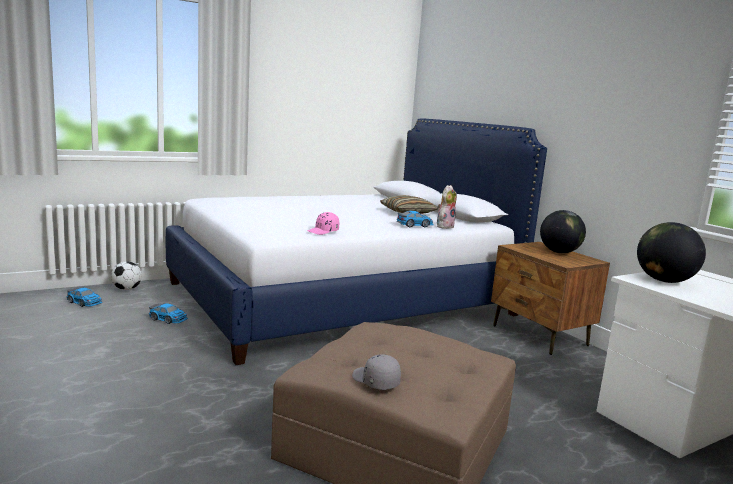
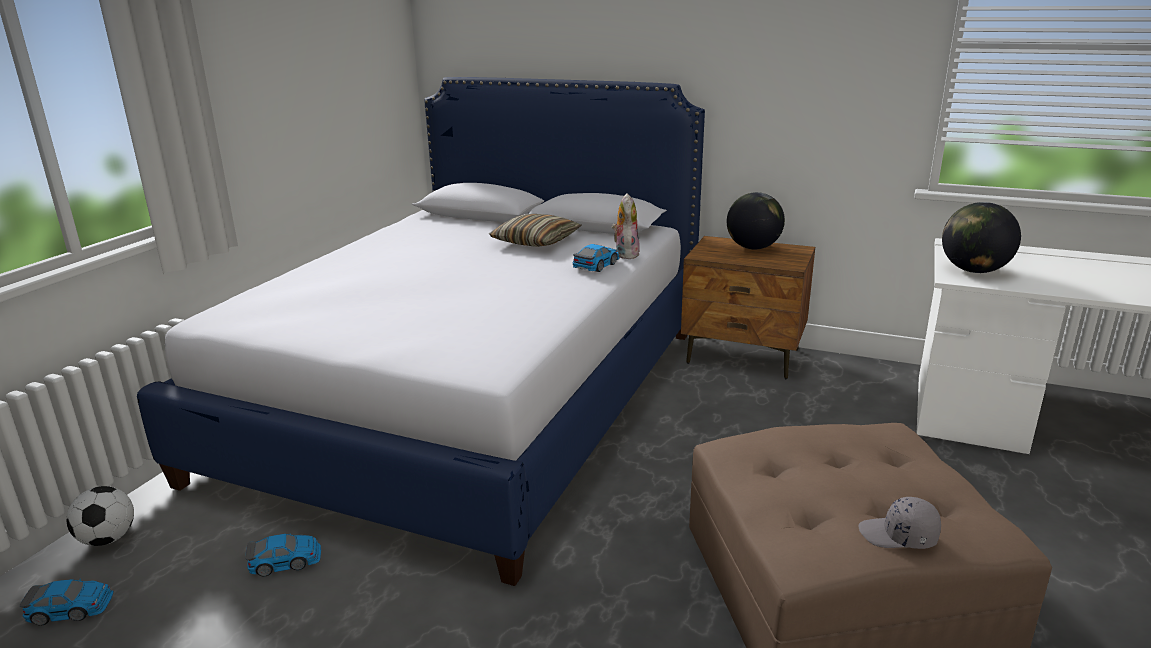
camera: 35 degrees left, 10 degrees up
pink cap [307,212,339,235] -> none

